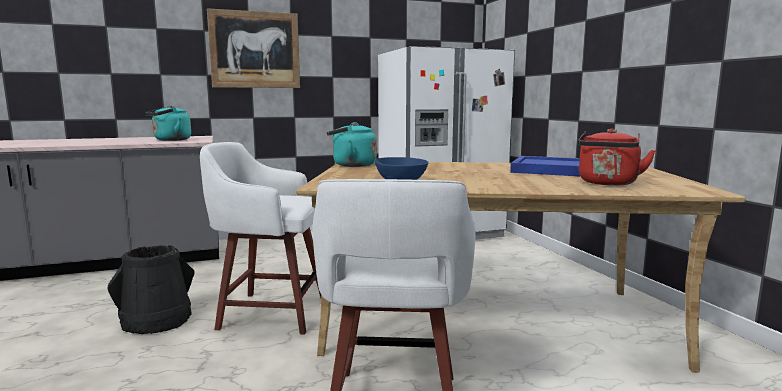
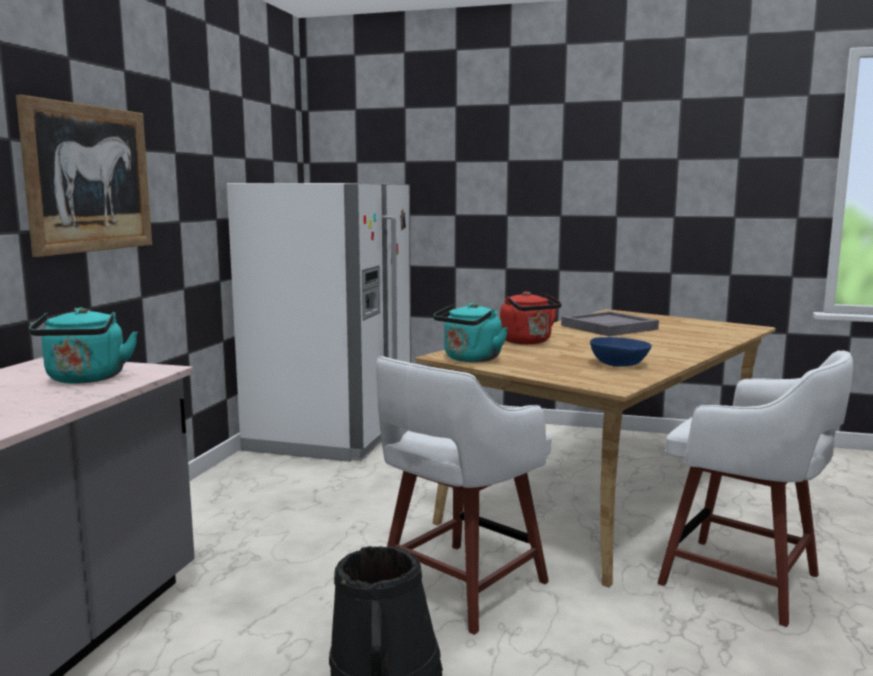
camera: 55 degrees left, 0 degrees up
blue tray [510,156,581,177] -> grey tray [561,311,659,336]
red kettle [578,129,656,186] -> red kettle moved to [500,291,562,344]

